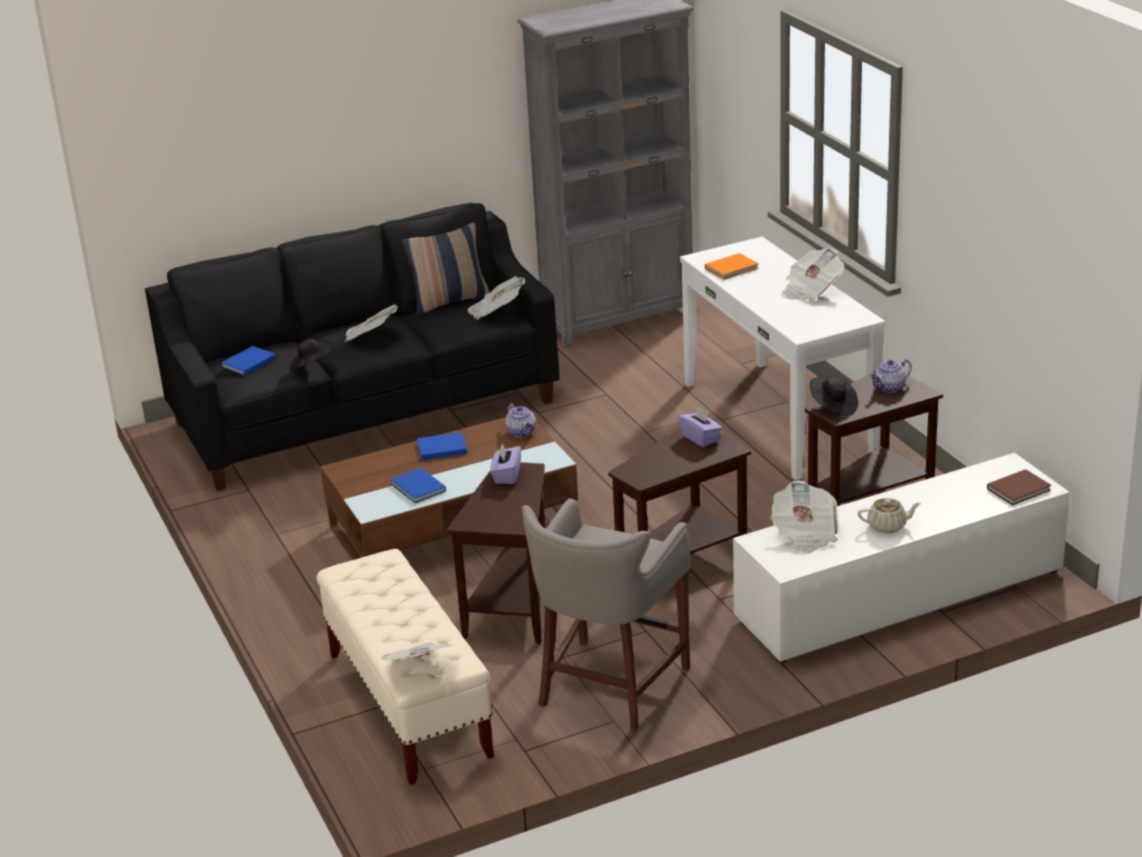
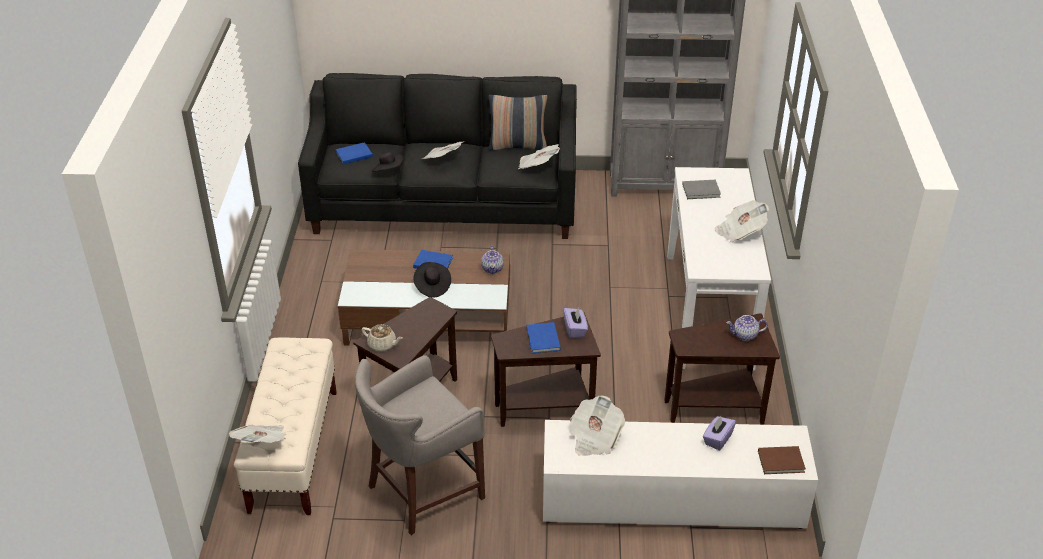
camera: 25 degrees right, 10 degrees up
blue book [390,468,446,503] -> blue book moved to [526,322,561,353]
purple tissue box [490,443,521,484] -> purple tissue box moved to [703,416,736,450]
orange book [705,253,759,280] -> grey book [682,180,721,199]
black hat [810,376,858,416] -> black hat moved to [413,262,451,298]
beige teapot [858,498,921,533] -> beige teapot moved to [362,324,403,352]

